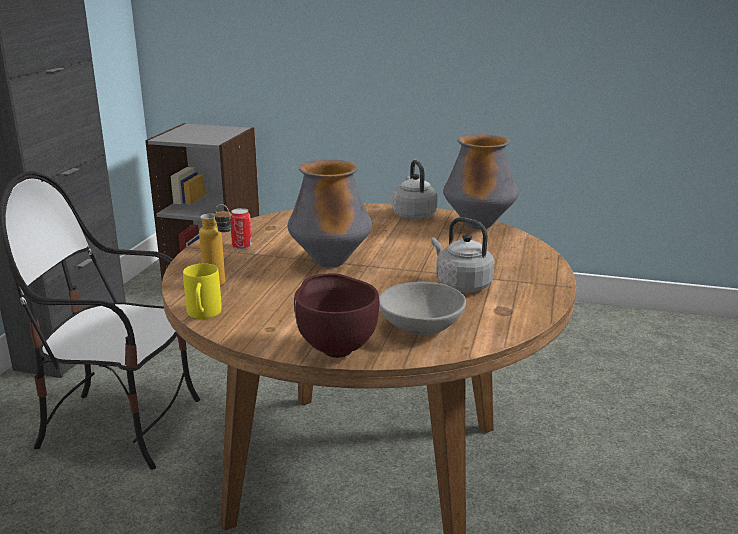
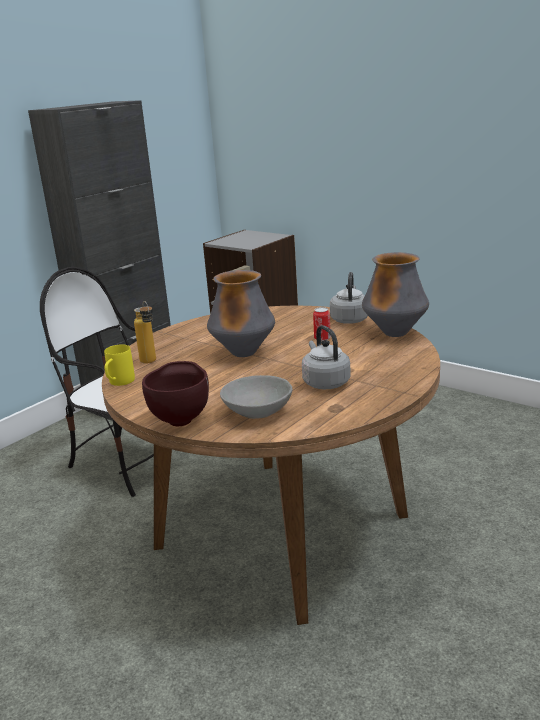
camera: 25 degrees right, 0 degrees up
can [230,208,252,249] -> can moved to [313,307,331,341]

